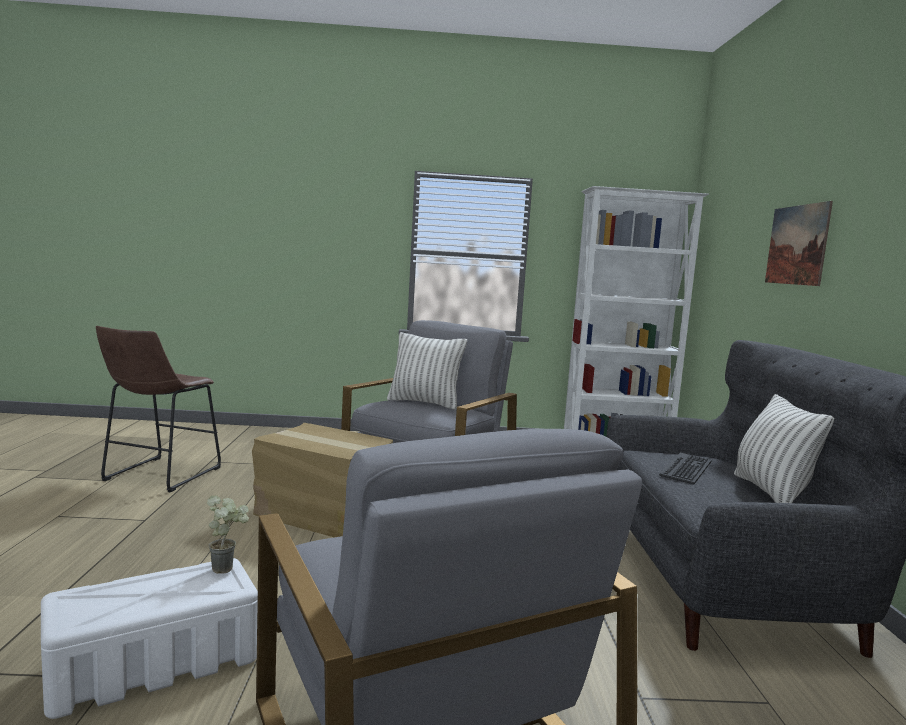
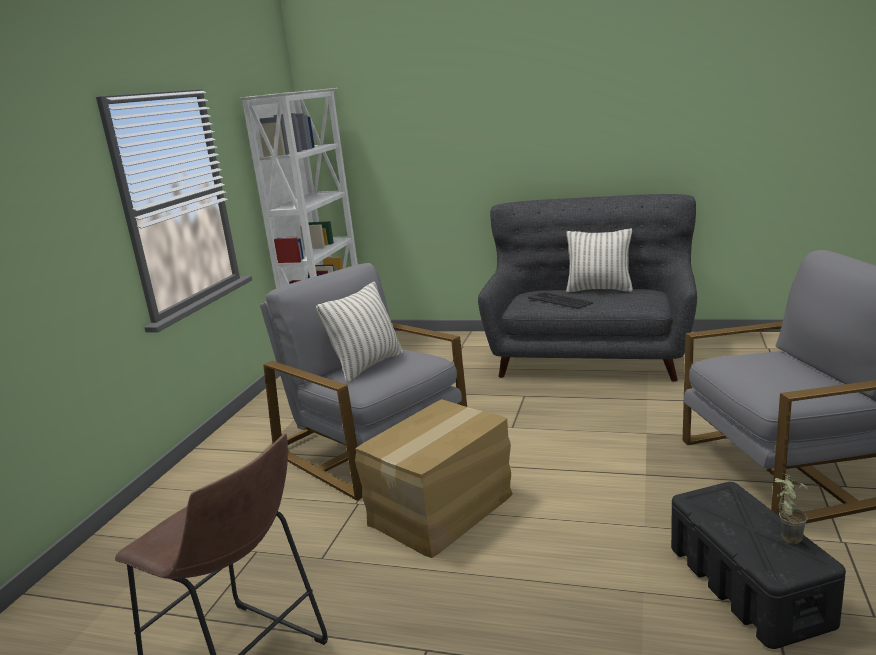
camera: 70 degrees left, 10 degrees up
white storage box [41,558,258,719] -> black storage box [671,482,846,649]
potted plant [207,495,249,574] -> potted plant moved to [775,472,808,544]
picture [765,201,833,286] -> none

